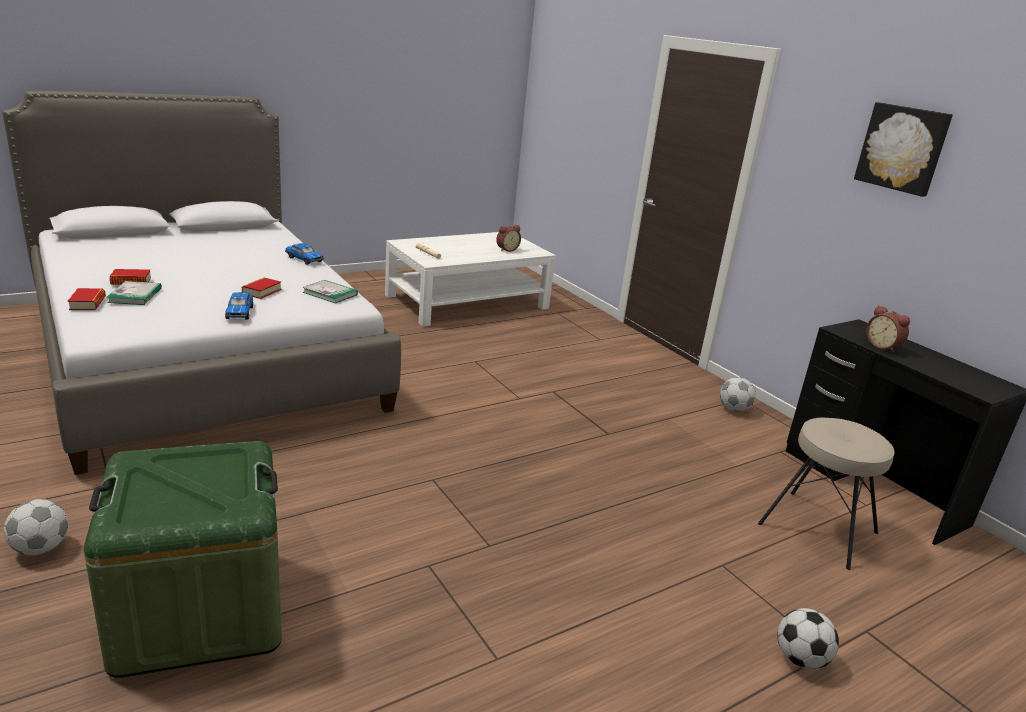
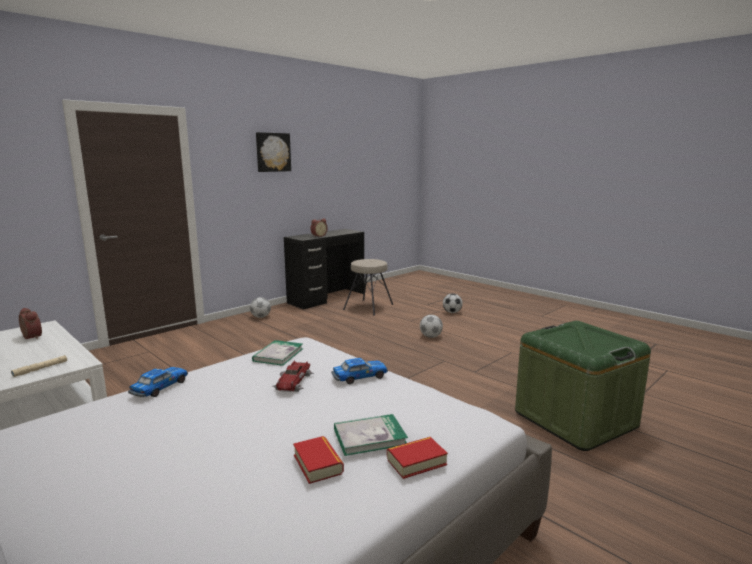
camera: 100 degrees left, 10 degrees down
football [4,499,68,555] -> football moved to [420,315,443,338]
book [242,277,281,299] -> toy car [273,361,314,392]

